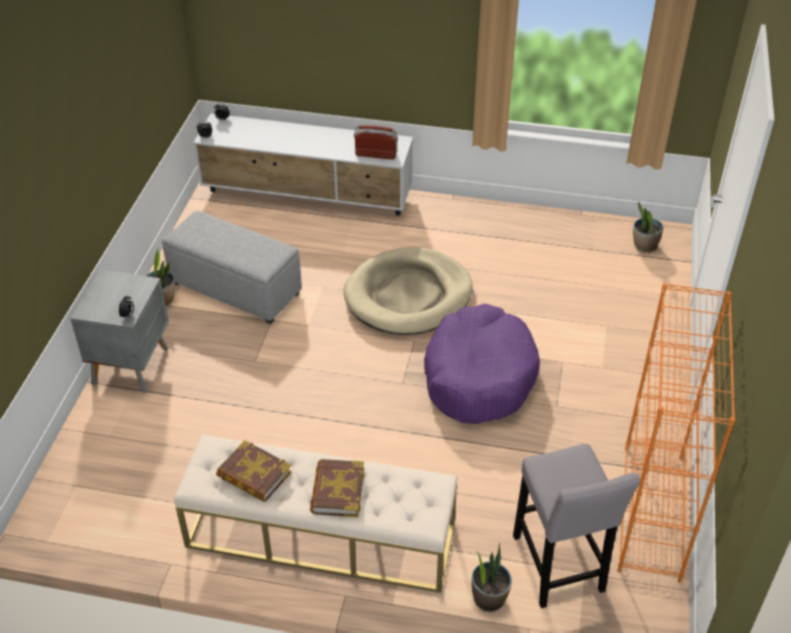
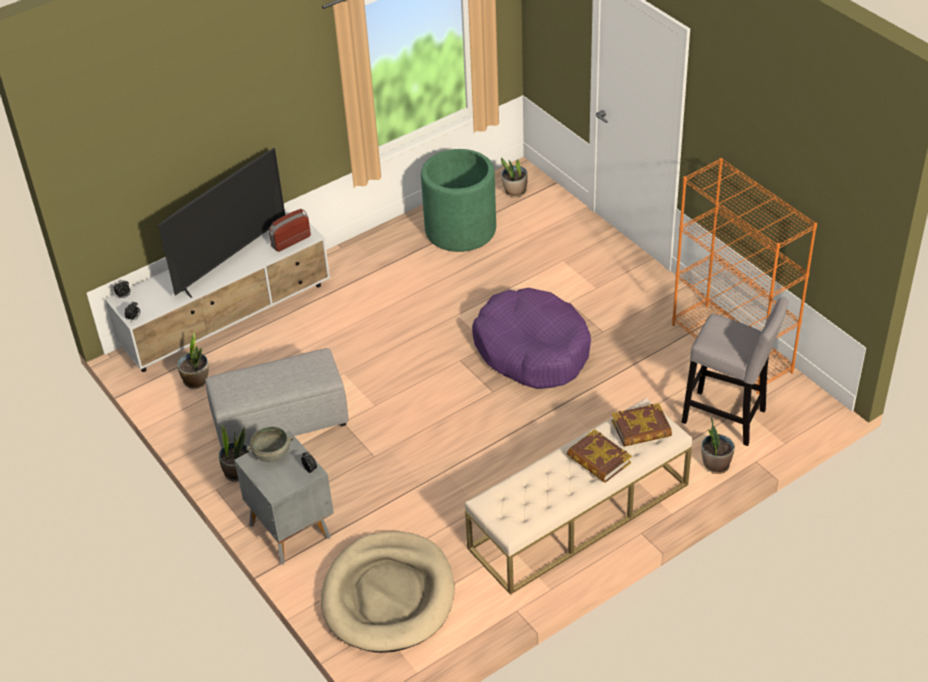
camera: 45 degrees left, 0 degrees up
book [216,440,292,502] -> book moved to [612,403,672,447]
beige dog bed [343,247,473,335] -> beige dog bed moved to [321,531,454,653]
none -> television [158,148,285,298]
none -> potted plant [177,332,208,389]
none -> grey bowl [246,427,294,462]
none -> green planter [421,149,496,252]

